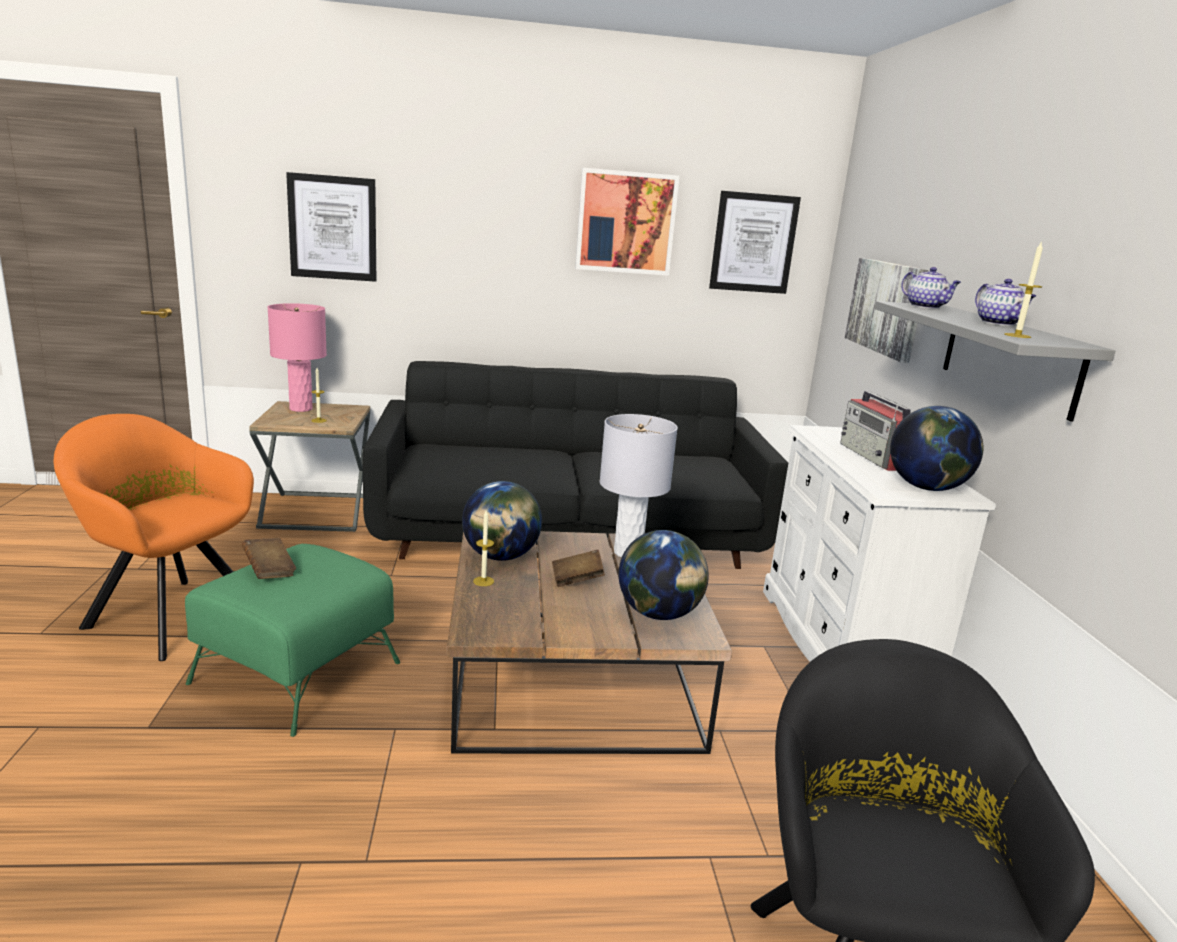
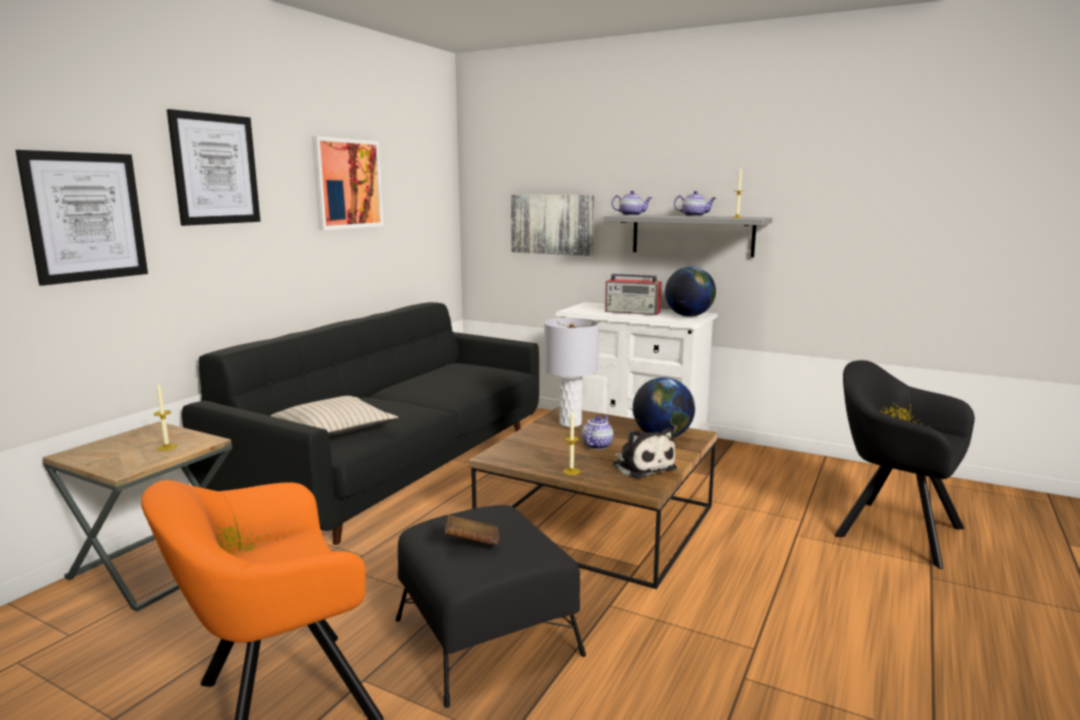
camera: 55 degrees left, 5 degrees down
green ottoman [185,544,400,737] -> black ottoman [396,505,586,708]
pink table lamp [267,303,327,412] -> none
globe [462,481,542,561] -> none
brown book [552,550,605,587] -> teapot [581,416,614,450]
picture [709,191,801,294] -> picture moved to [167,109,260,226]
none -> beige pillow [271,396,399,439]
none -> plush toy [613,428,677,479]

